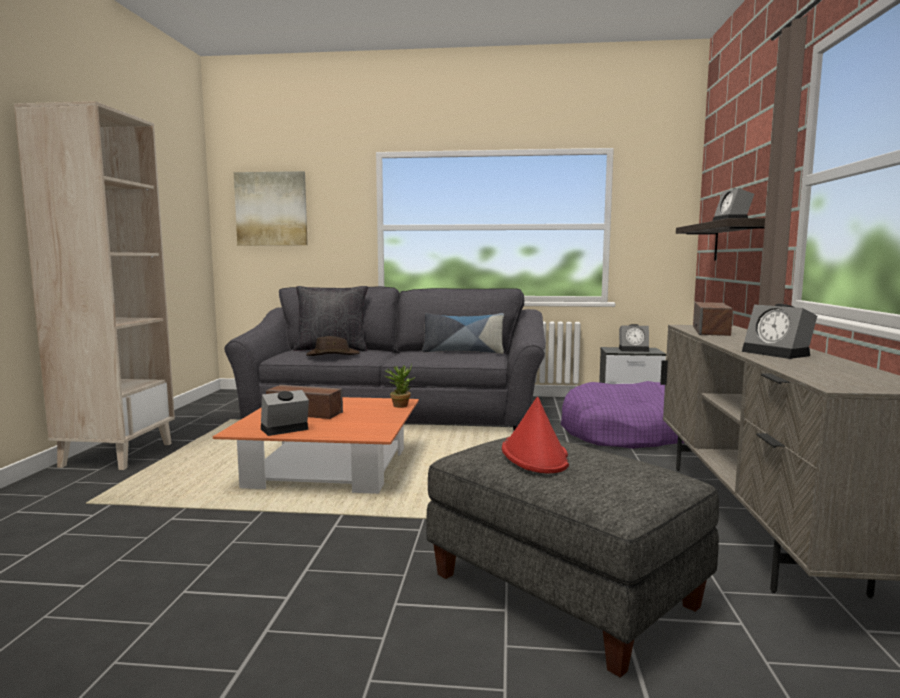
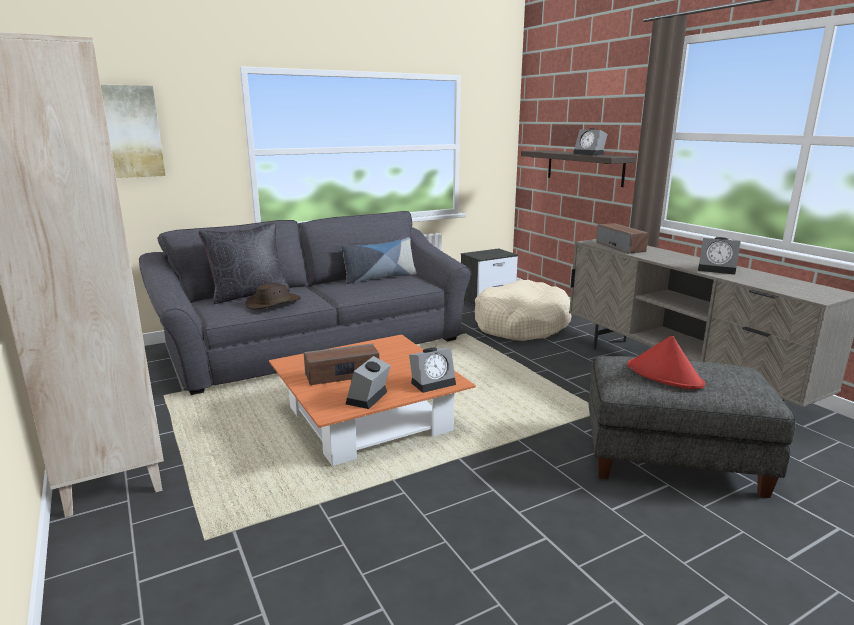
camera: 35 degrees left, 10 degrees up
potted plant [385,364,415,408] -> none
purple dog bed [561,381,684,449] -> beige dog bed [475,280,572,341]
alarm clock [619,324,649,352] -> alarm clock moved to [409,348,456,393]

